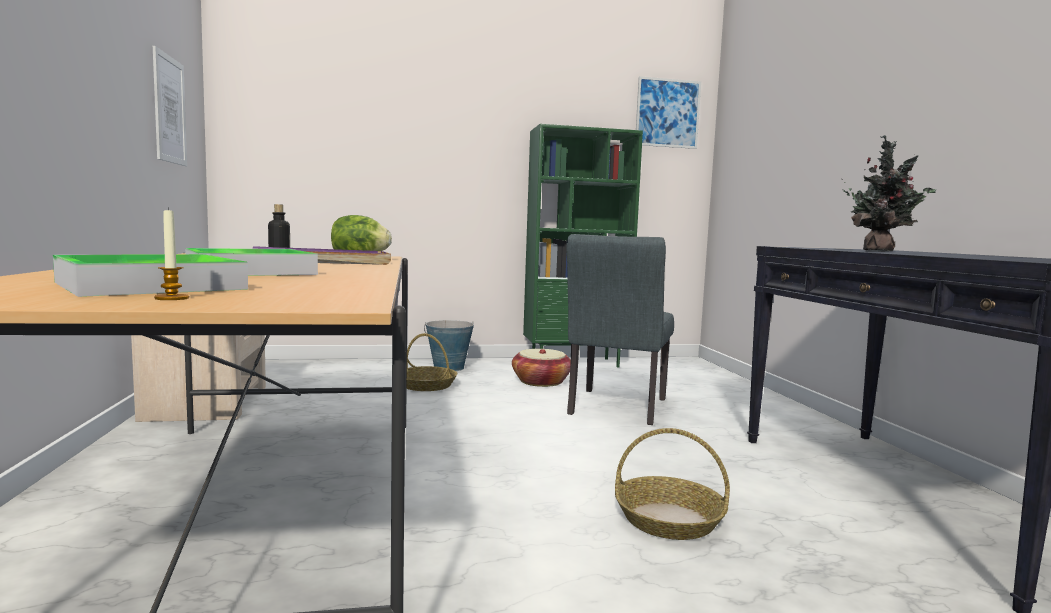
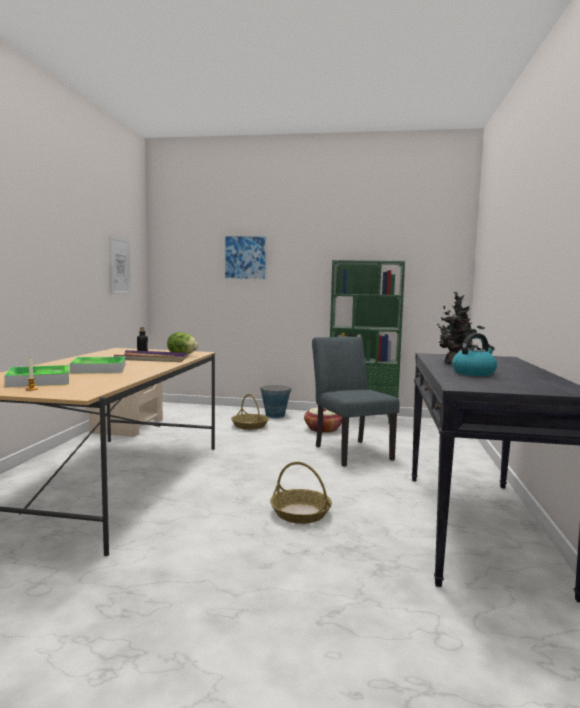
camera: 20 degrees right, 0 degrees up
grey chair [566,234,674,425] -> grey chair turned 120 degrees clockwise [312,337,399,467]
picture [636,76,701,149] -> picture moved to [224,235,267,280]
none -> kettle [452,333,497,376]

